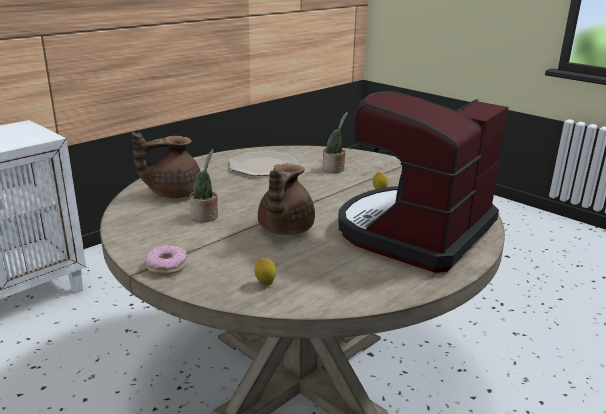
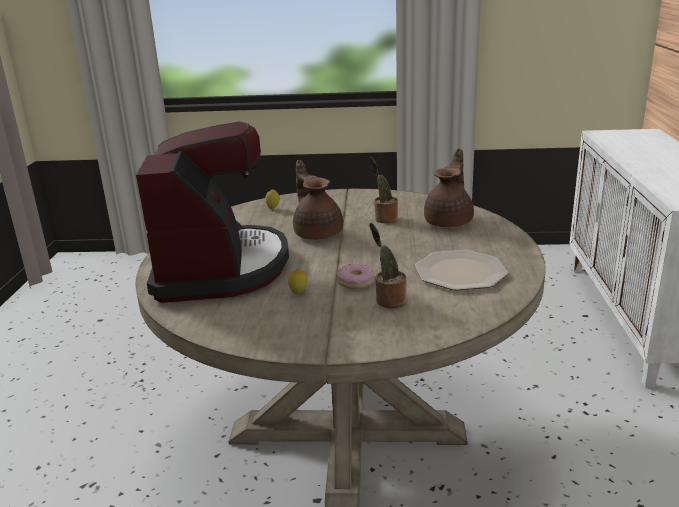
camera: 140 degrees right, 0 degrees up
donut [145,245,187,275] -> donut moved to [336,264,375,289]

